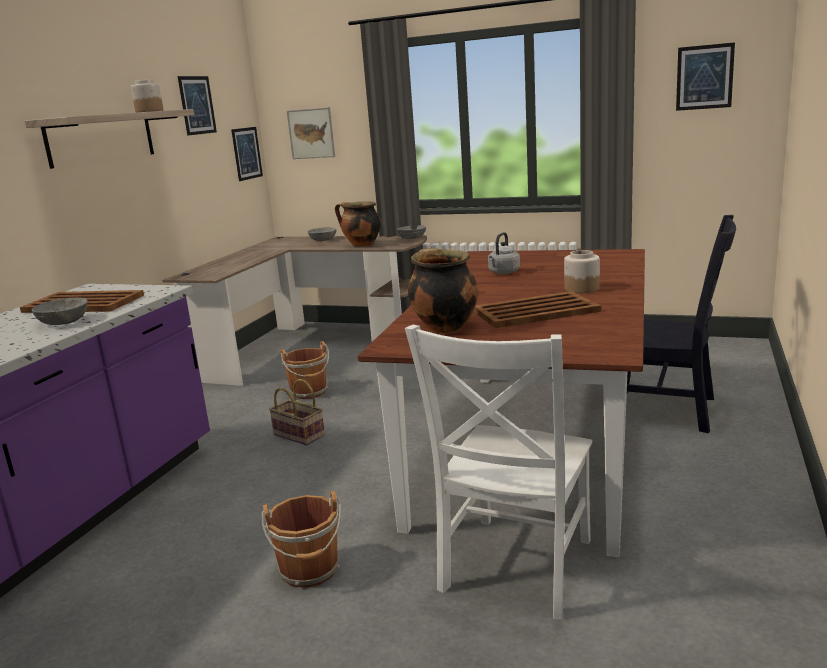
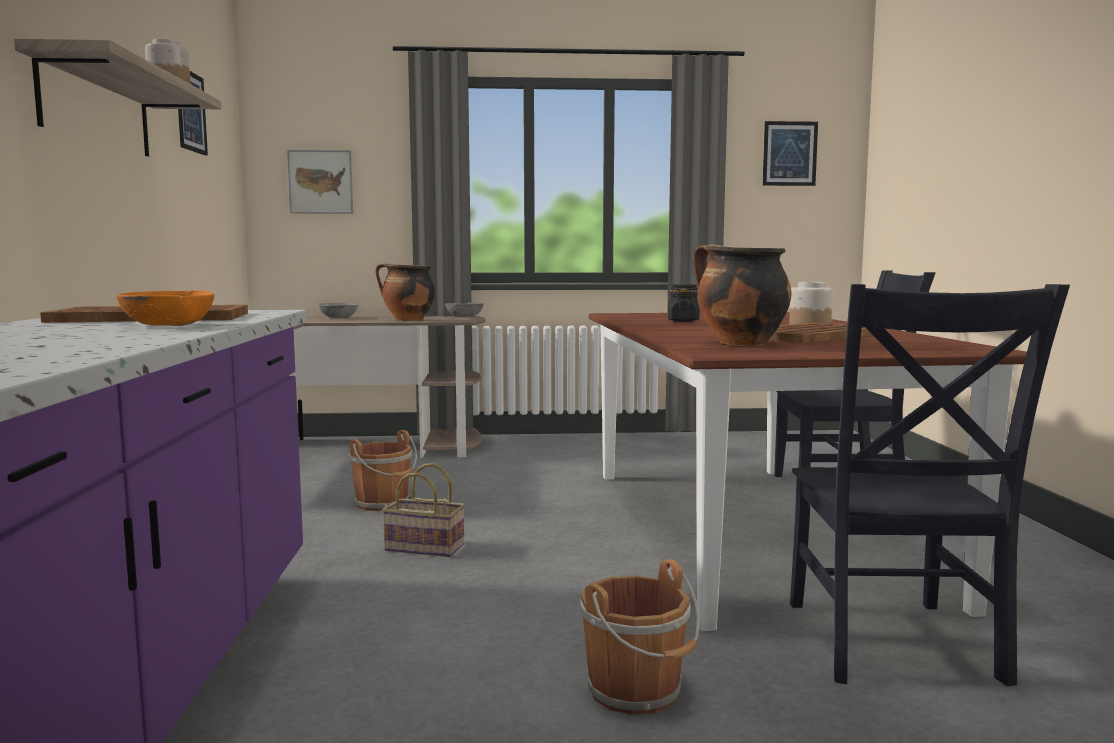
camera: 25 degrees left, 10 degrees down
grey bowl [32,298,88,325] -> orange bowl [116,290,215,326]
picture [231,127,263,181] -> none
white chair [405,325,592,620] -> black chair [790,284,1070,686]
grey kettle [488,232,520,274] -> black jar [668,284,700,322]

